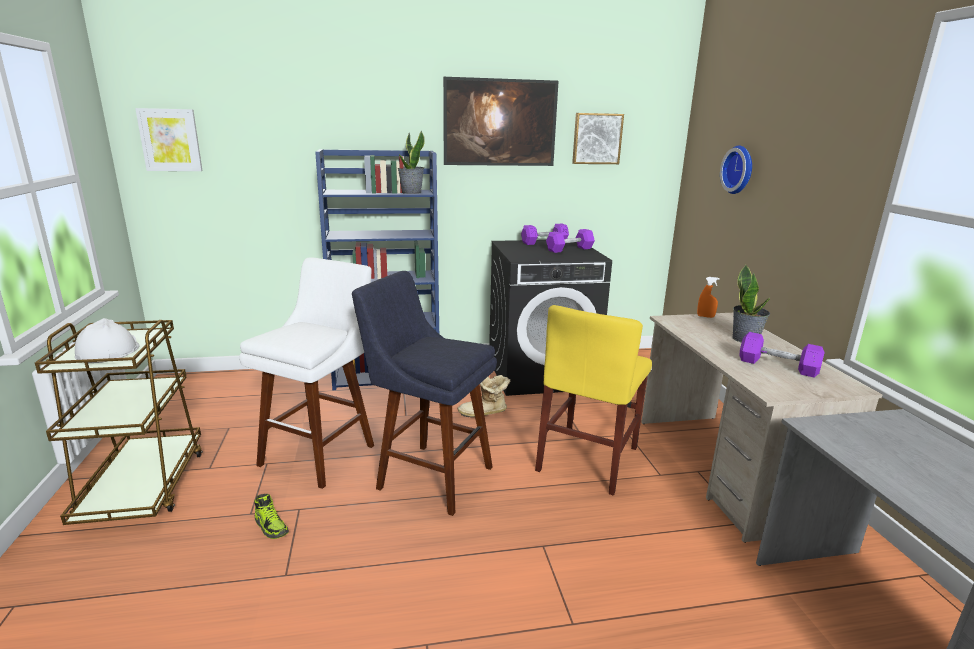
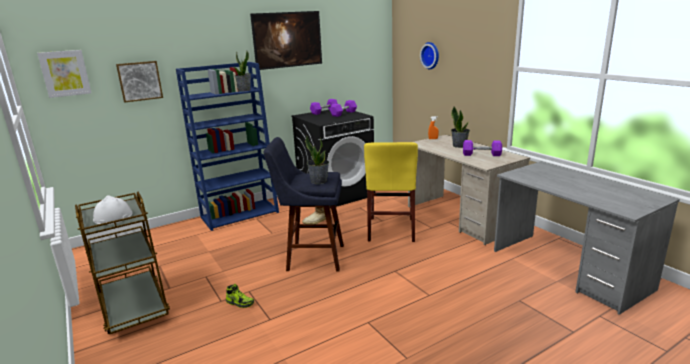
camera: 20 degrees left, 0 degrees up
white stool [239,257,374,489] -> none
picture [572,113,624,164] -> picture moved to [116,61,163,103]
none -> potted plant [305,135,329,184]

